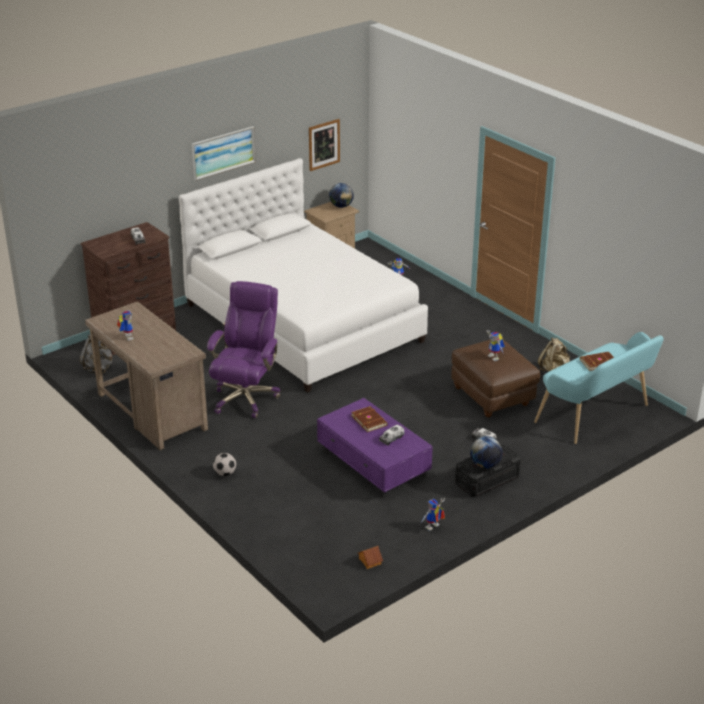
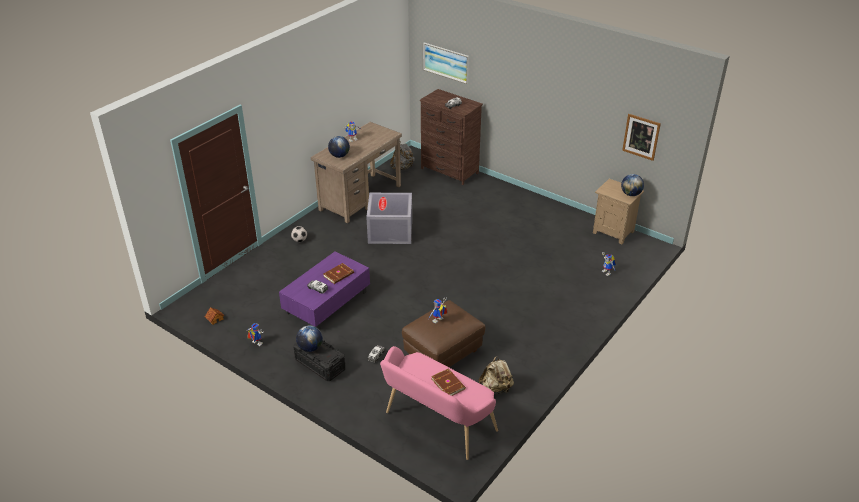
camera: 75 degrees right, 5 degrees up
white bed [179,158,428,393] -> none
picture [192,126,256,181] -> picture moved to [423,43,469,84]
purple office chair [207,281,280,418] -> grey storage box [366,193,412,244]
turquoise bench [534,332,664,444] -> pink bench [380,346,498,460]
none -> globe [328,136,350,158]

